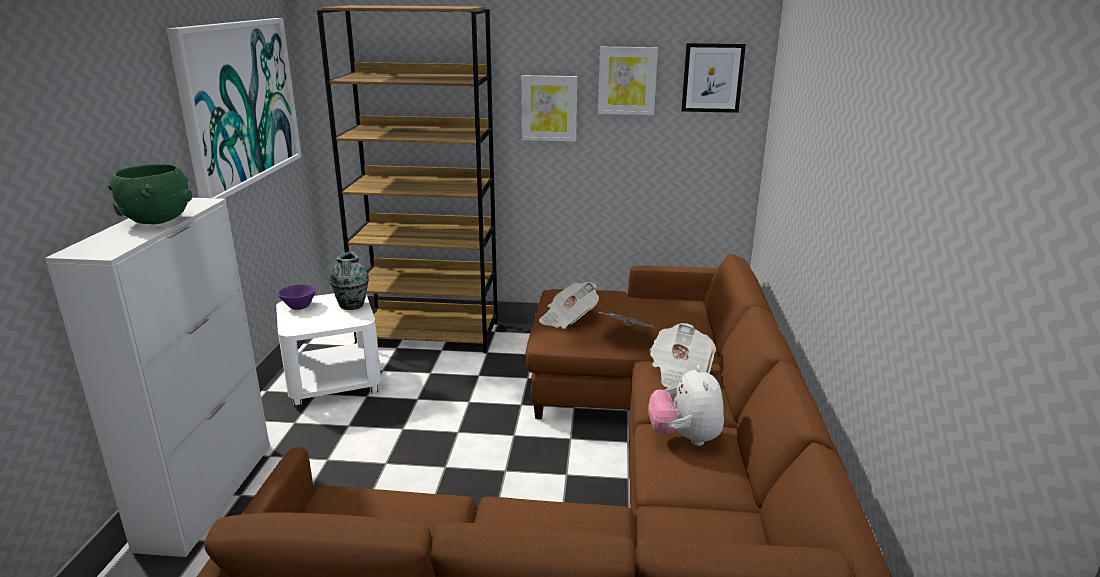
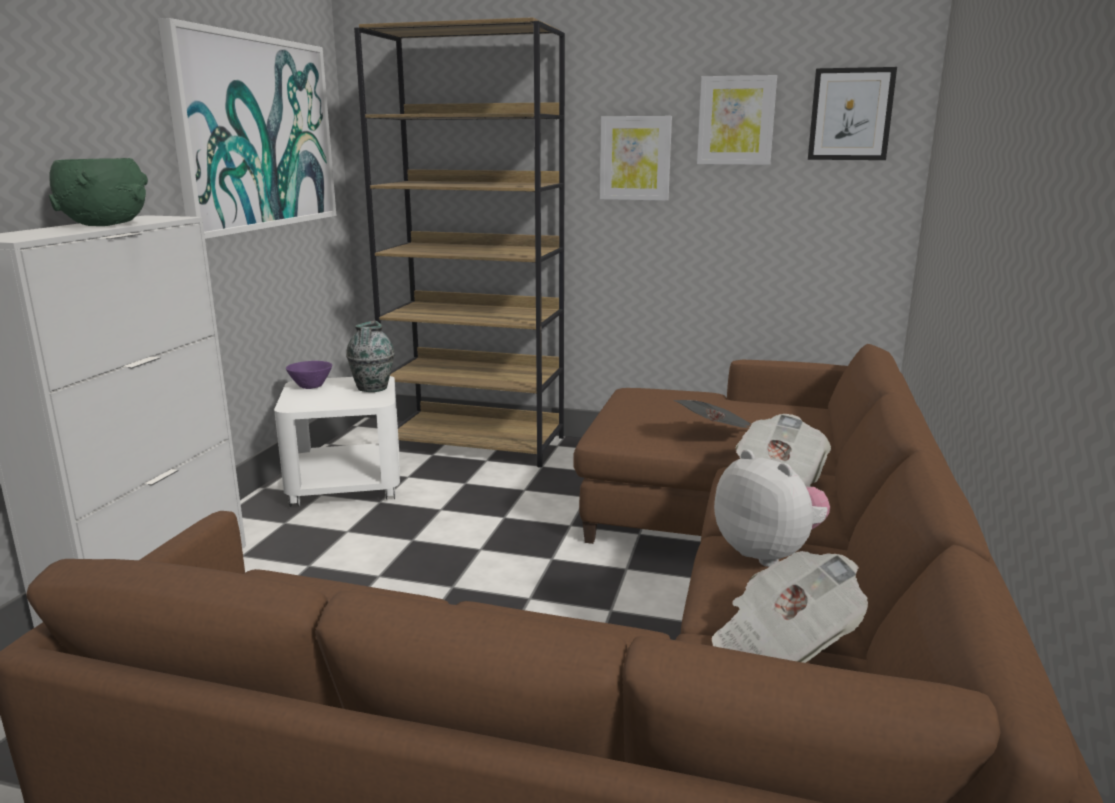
camera: 10 degrees right, 5 degrees down
newspaper [539,282,599,329] -> newspaper moved to [712,551,868,663]
plush toy [648,365,724,446] -> plush toy turned 135 degrees clockwise [714,449,830,567]

